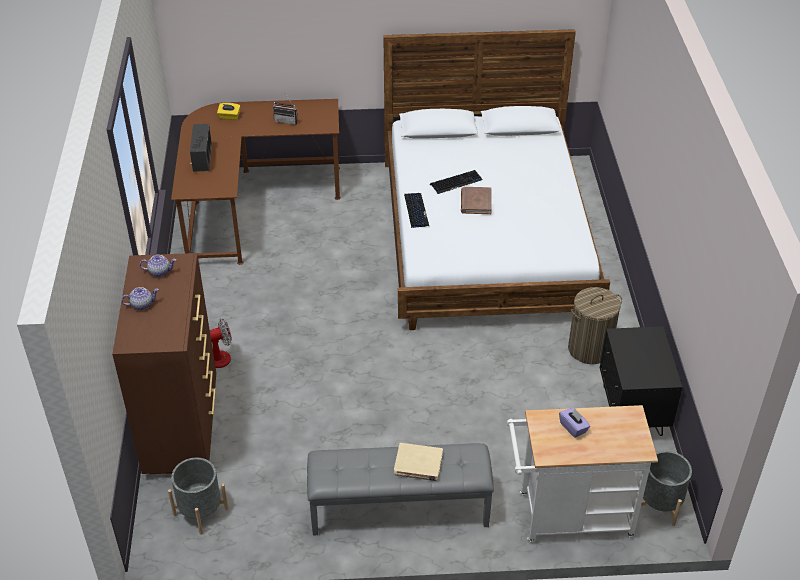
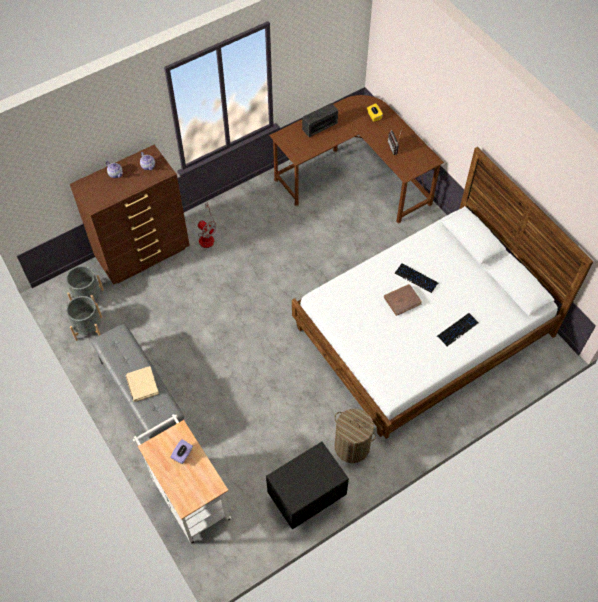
camera: 60 degrees right, 15 degrees up
keyboard [404,193,429,228] -> keyboard moved to [437,313,478,346]
grey planter [641,451,692,526] -> grey planter moved to [66,296,102,341]

